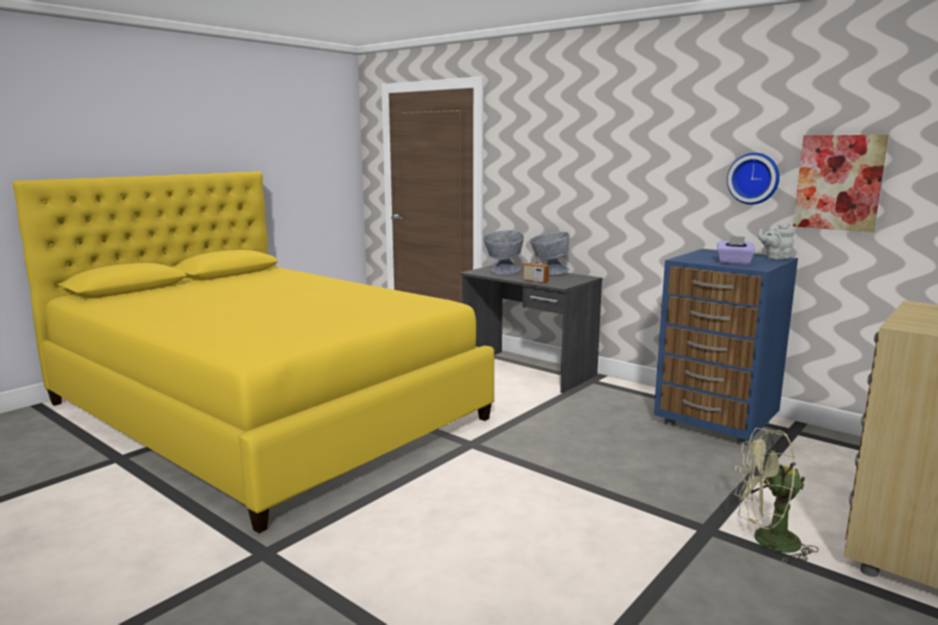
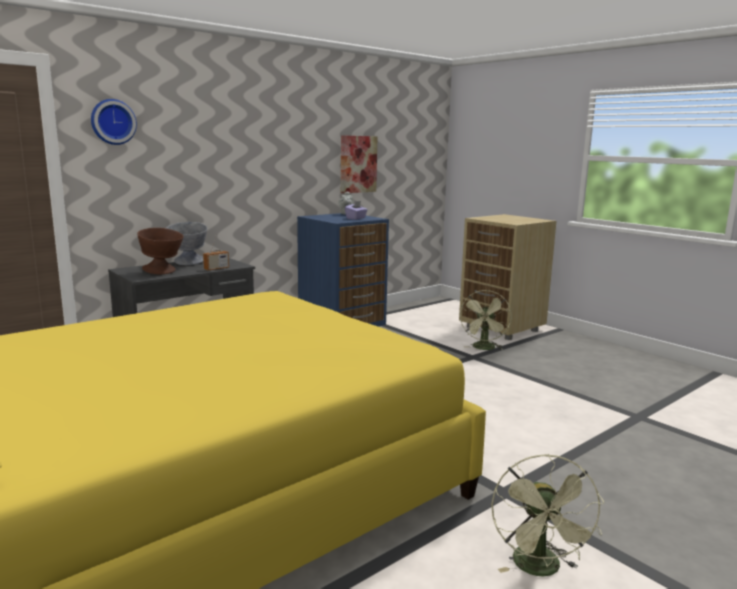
camera: 80 degrees left, 0 degrees up
grey bowl [483,230,524,275] -> brown bowl [137,228,183,274]
wall clock [727,153,780,205] -> wall clock moved to [91,99,137,145]
none -> green fan [491,454,604,577]

